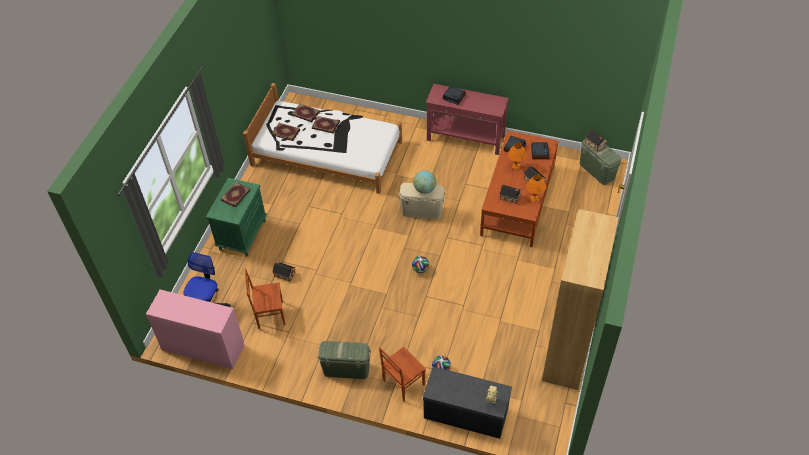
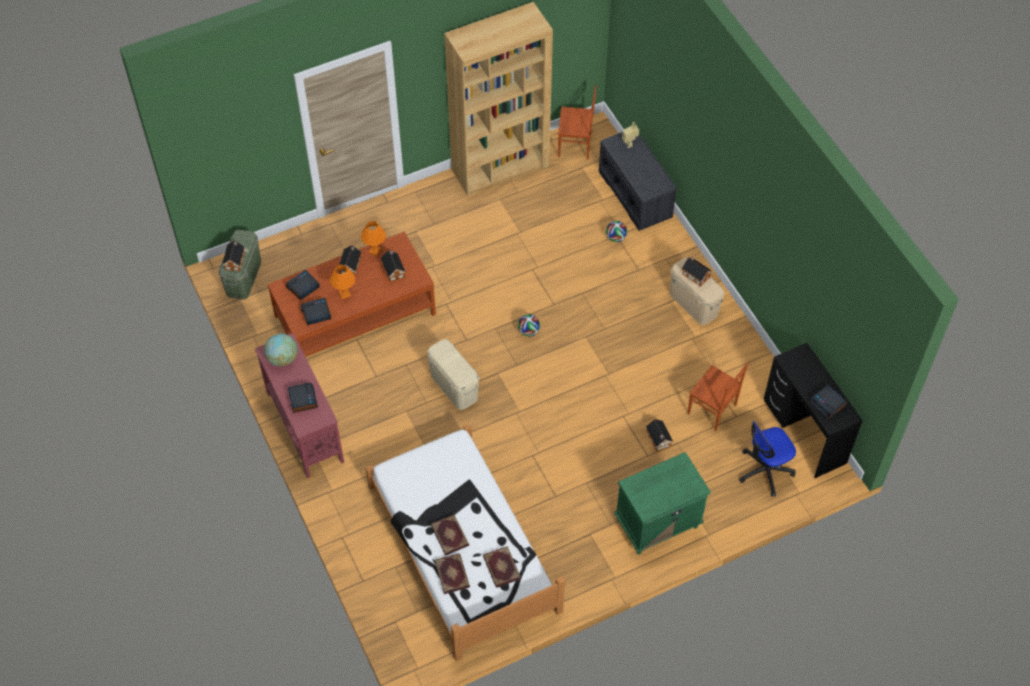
camera: 135 degrees left, 5 degrees up
pink desk [146,290,244,369] -> black desk [764,343,863,478]
book [220,182,251,207] -> none
green storage box [317,341,371,379] -> beige storage box [670,257,724,325]
brown chair [379,347,426,401] -> brown chair moved to [558,85,597,160]
globe [413,170,436,194] -> globe moved to [264,333,297,366]
none -> toy house [682,257,712,287]
none -> alarm clock [810,385,847,419]

